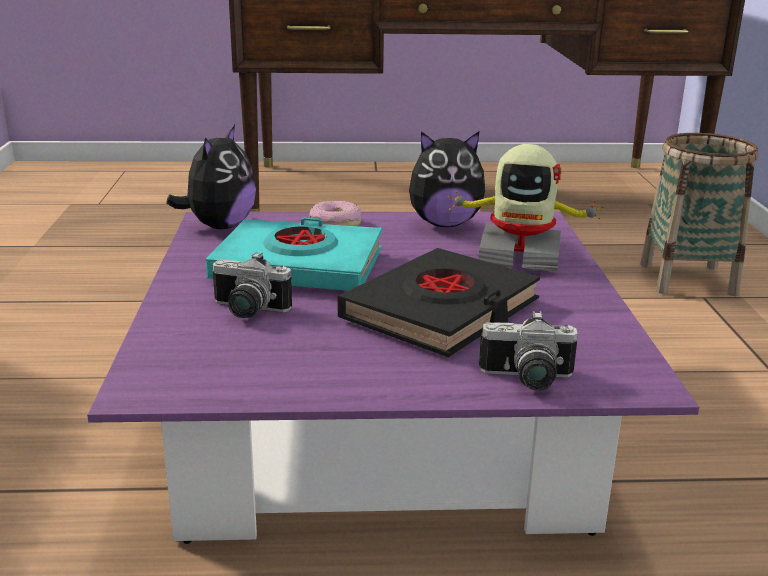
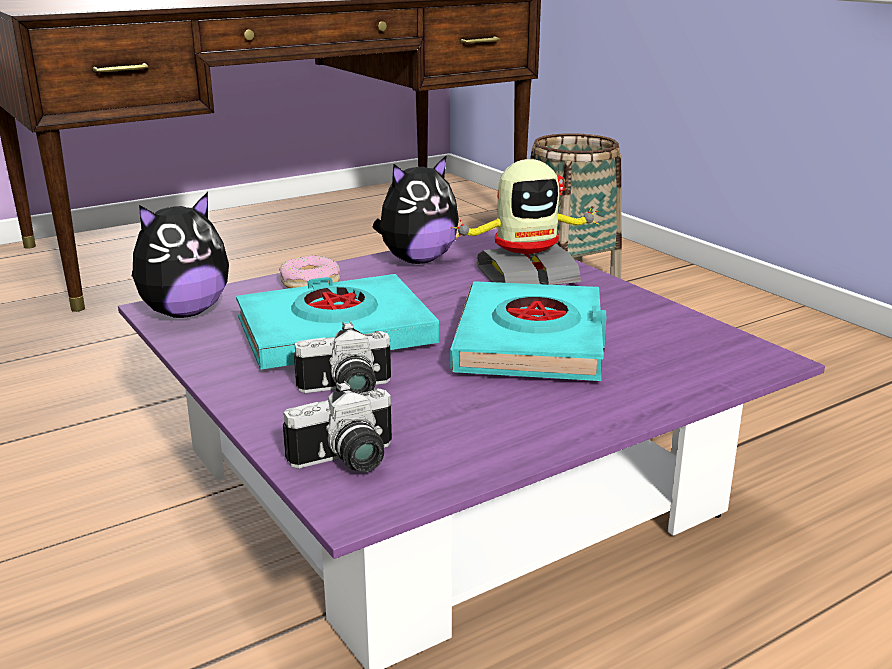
camera: 30 degrees left, 0 degrees up
plush toy [166,125,256,229] -> plush toy turned 60 degrees clockwise [132,192,229,318]
black book [337,248,540,357] -> turquoise book [450,281,606,381]
camera [479,311,578,391] -> camera moved to [283,381,392,472]

